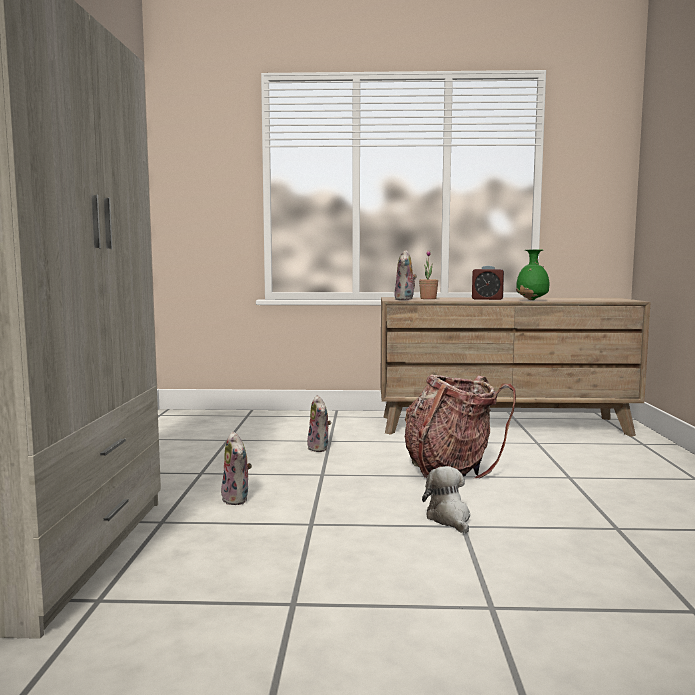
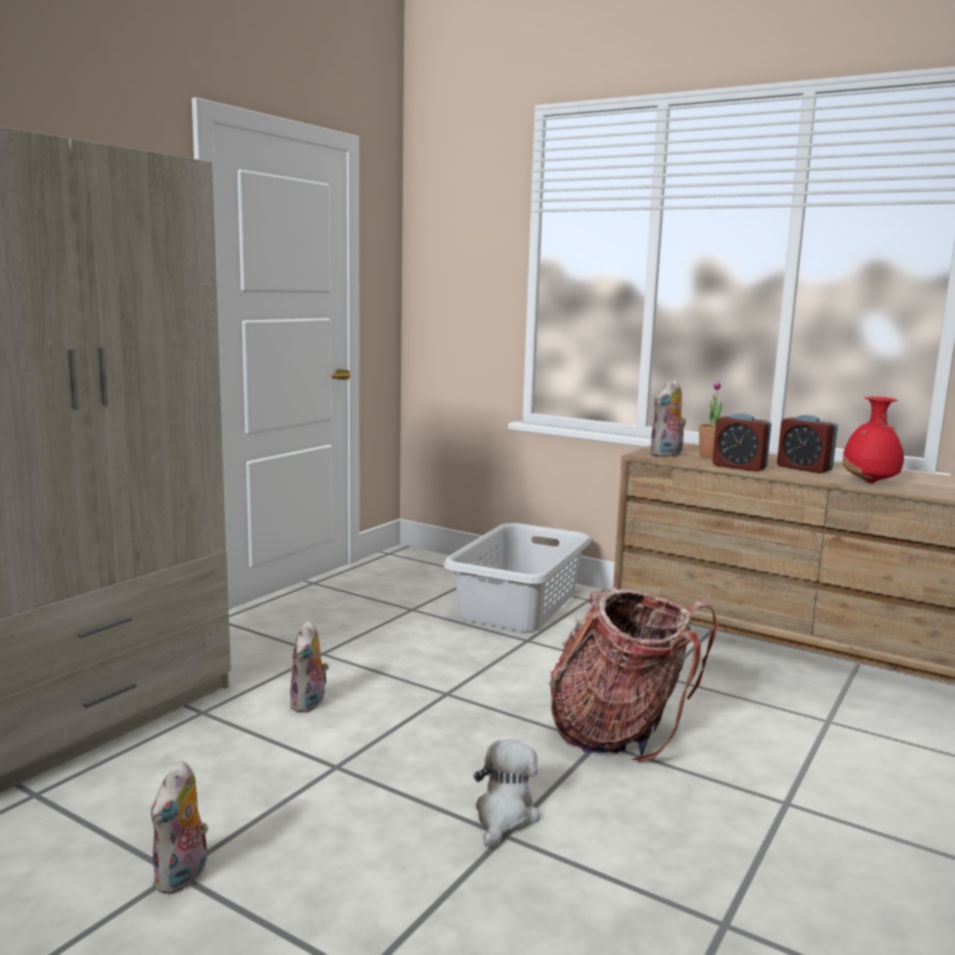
camera: 30 degrees right, 5 degrees up
plush toy [307,395,331,452] -> plush toy moved to [151,761,208,894]
green vase [516,250,550,300] -> red vase [842,396,904,483]
none -> grey laundry basket [444,523,591,632]
none -> alarm clock [712,413,771,472]

